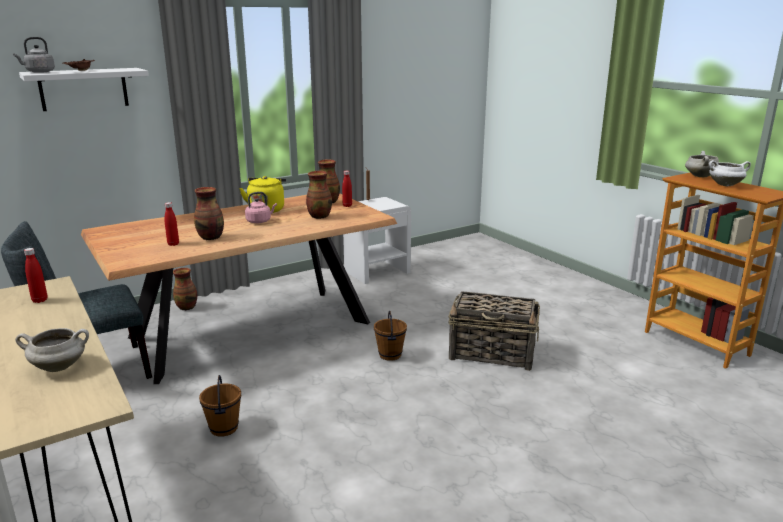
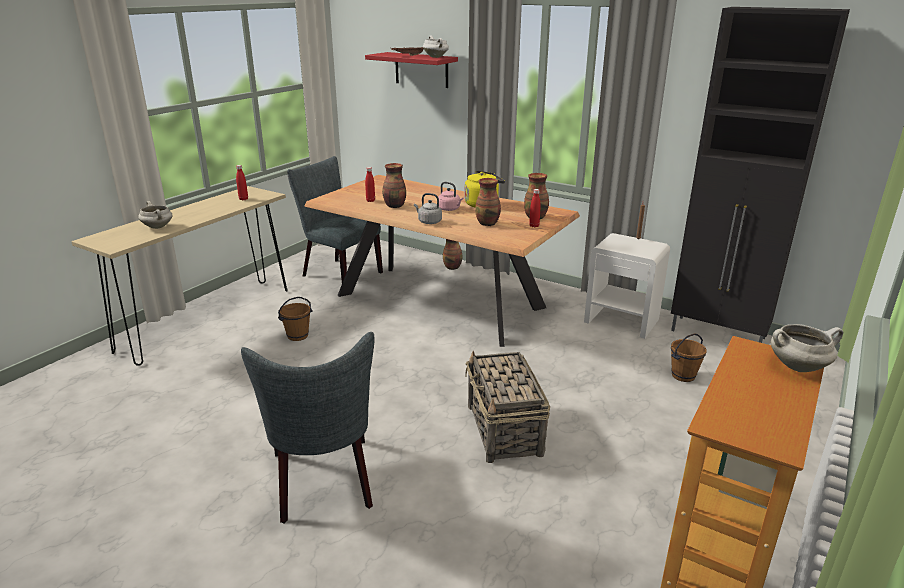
camera: 65 degrees right, 5 degrees up
grey kettle [13,37,55,73] -> grey kettle moved to [414,193,442,224]
white shelf [19,68,149,111] -> red shelf [365,52,458,88]
brown bucket [374,310,407,361] -> brown bucket moved to [671,334,707,382]
white cooking pot [709,160,751,187] -> white cooking pot moved to [423,36,449,58]
none -> grey chair [241,332,375,524]
none -> black cabinet [671,7,850,343]

